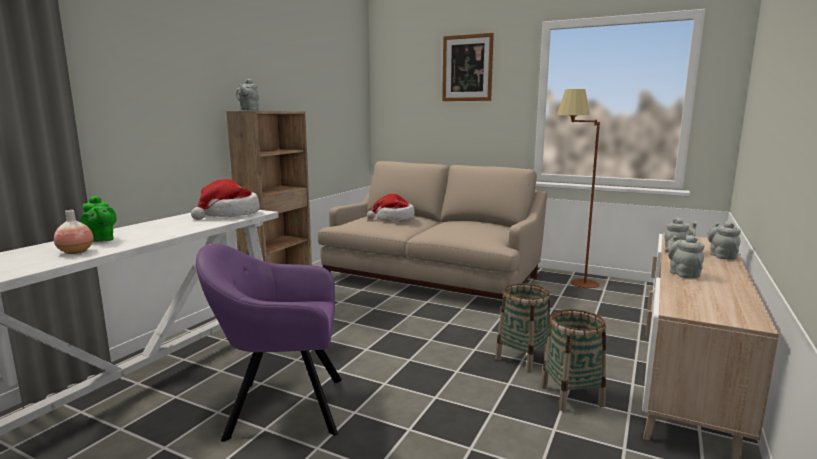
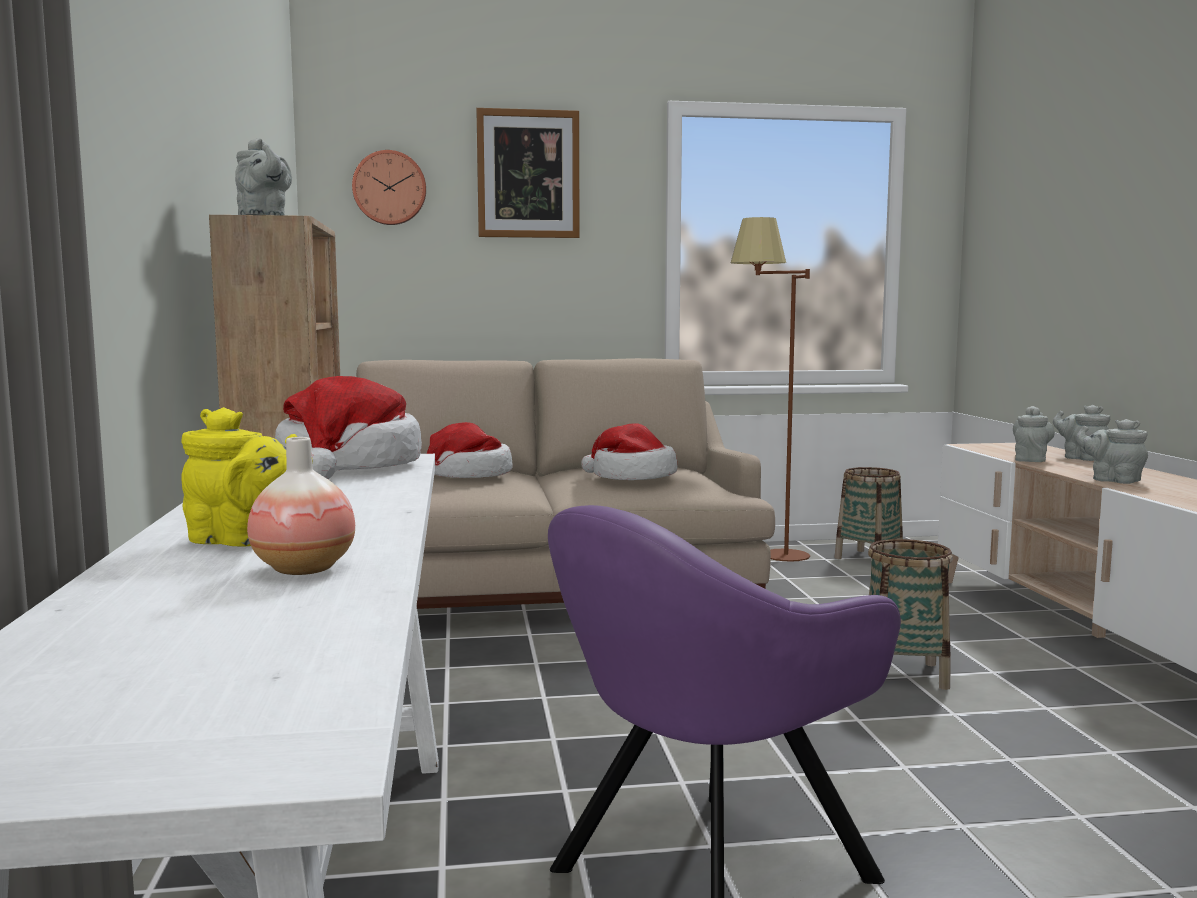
camera: 35 degrees left, 5 degrees down
green teapot [80,195,117,242] -> yellow teapot [181,407,297,546]
basket [541,309,606,411] -> basket moved to [834,467,903,559]
none -> wall clock [352,150,426,225]
none -> hat [581,423,678,480]

